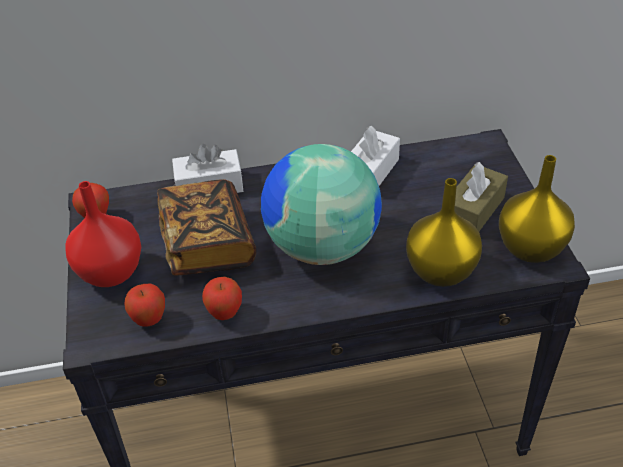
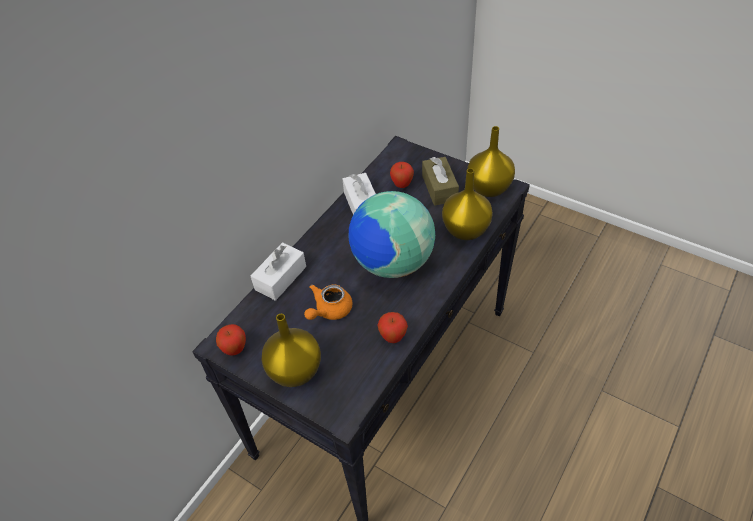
camera: 45 degrees left, 5 degrees up
red vase [65,181,141,287] -> yellow vase [262,314,321,387]
apple [124,283,165,327] -> apple moved to [390,162,414,188]
book [157,179,256,275] -> orange teapot [304,284,352,320]

